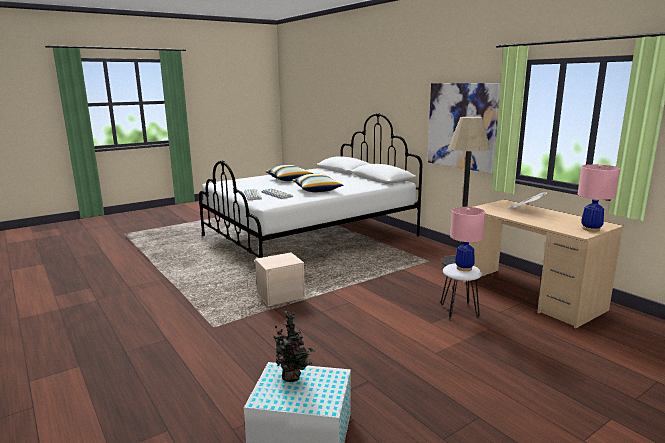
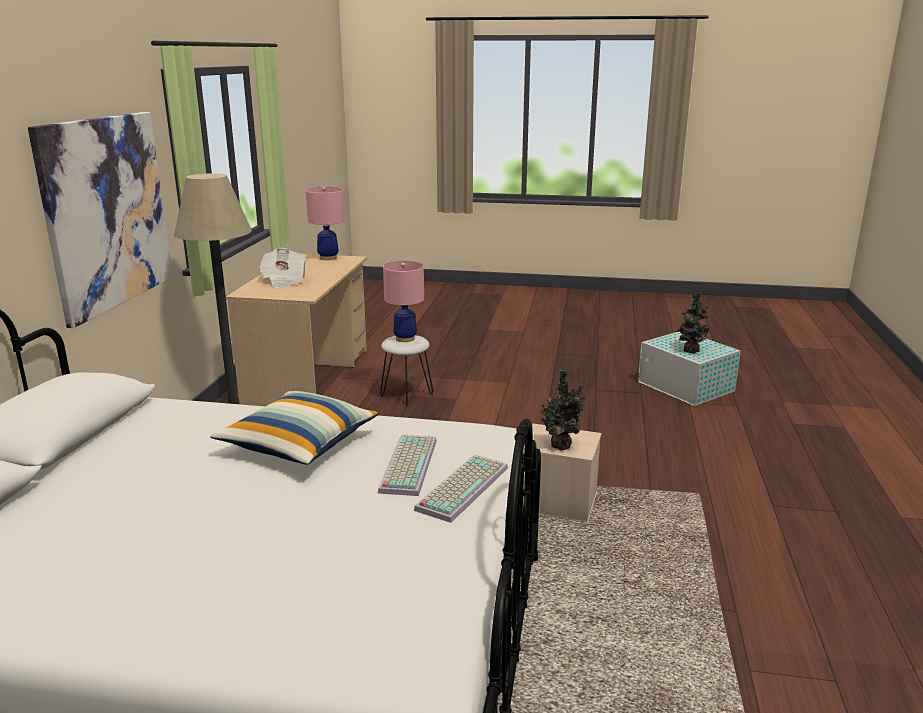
camera: 135 degrees left, 5 degrees up
pillow [265,165,313,181] -> none
none -> potted plant [539,369,586,450]

